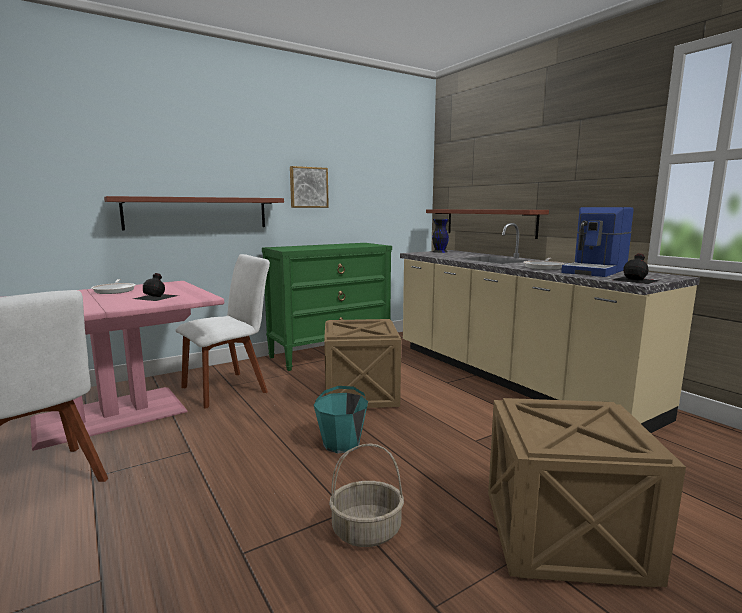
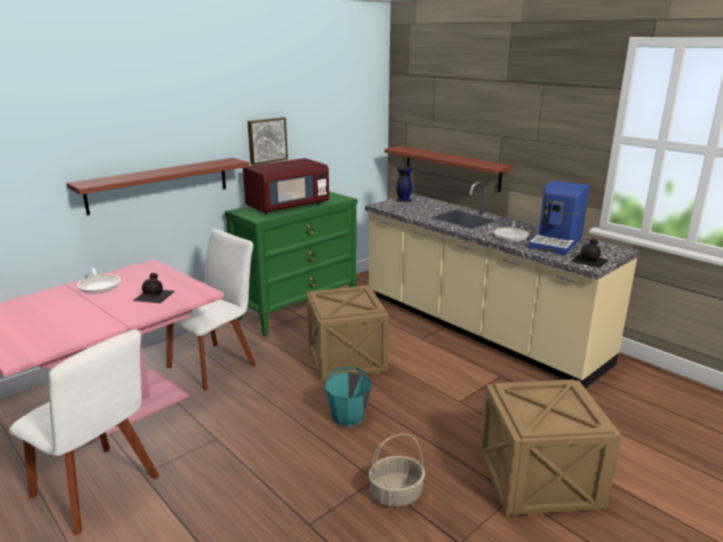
camera: 10 degrees left, 10 degrees up
none -> red microwave [243,158,329,214]

